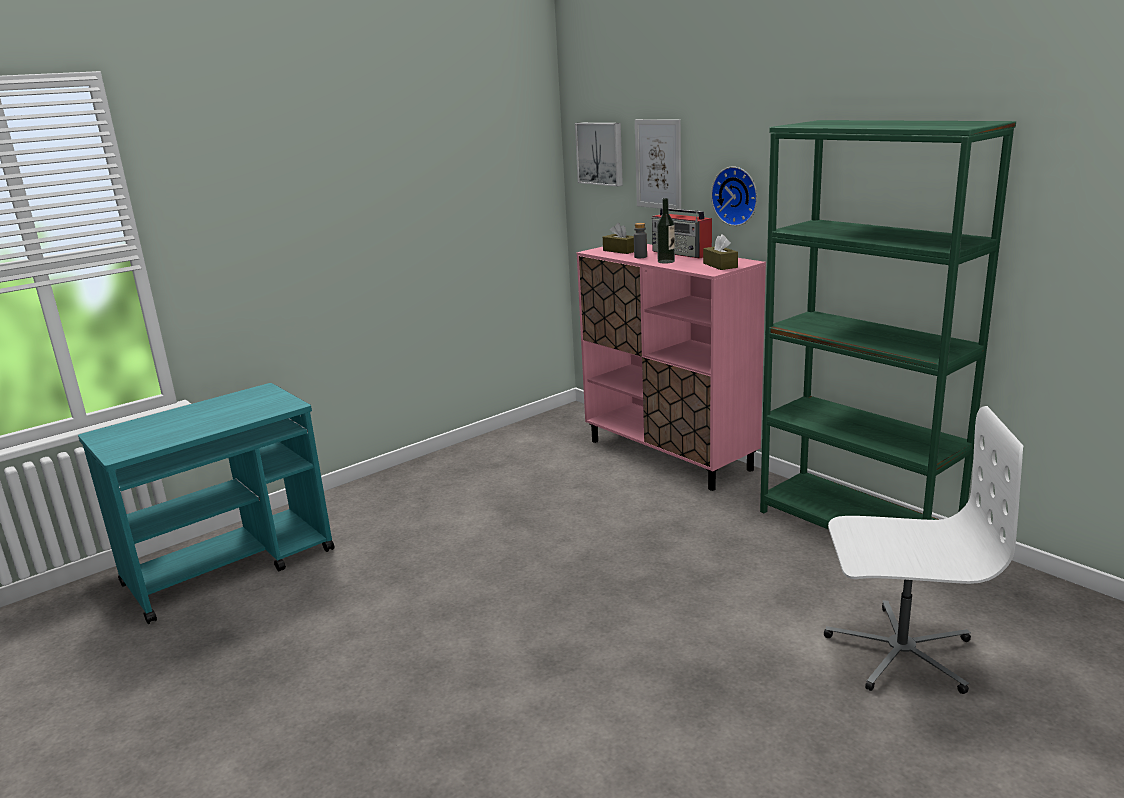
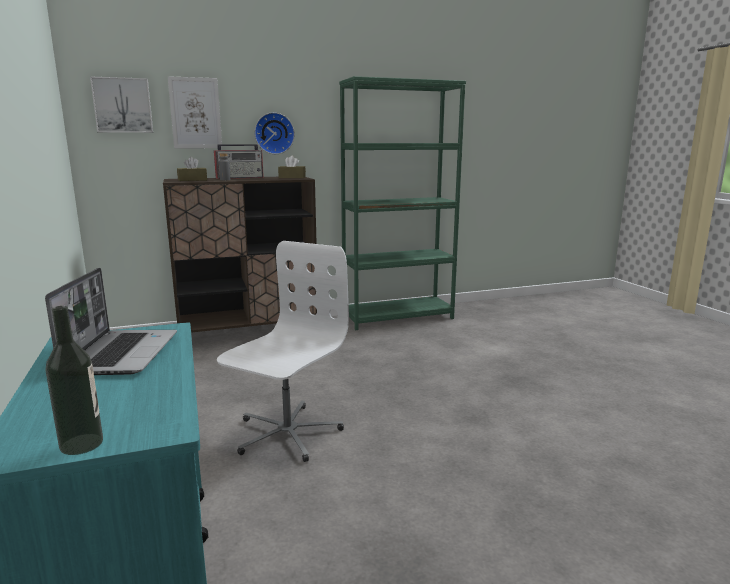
camera: 70 degrees left, 5 degrees down
pink cabinet [577,244,766,491] -> brown cabinet [163,177,317,333]
bottle [657,198,675,264] -> bottle moved to [45,306,103,455]
white office chair [824,406,1023,694] -> white office chair moved to [217,241,349,462]
none -> laptop [45,268,177,375]

